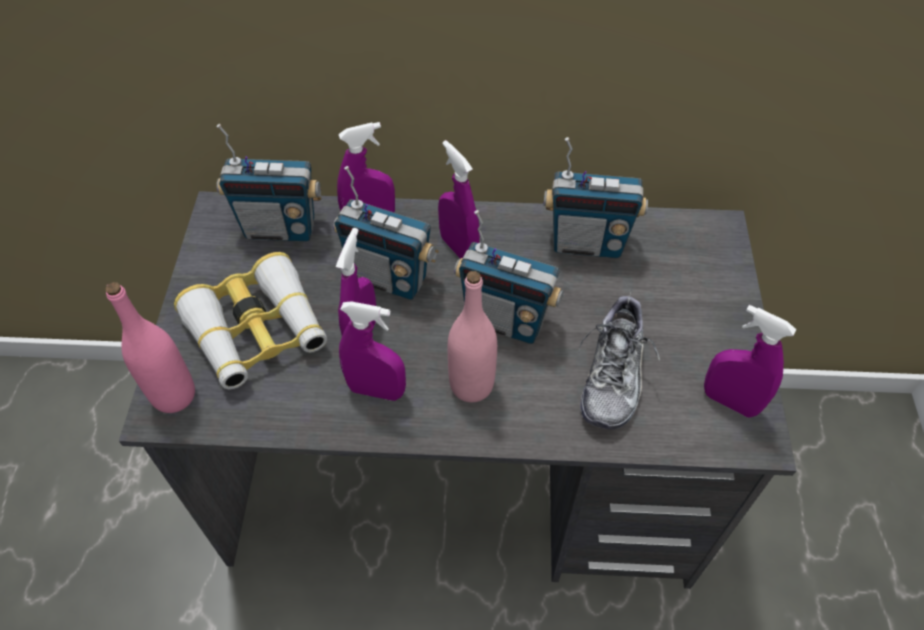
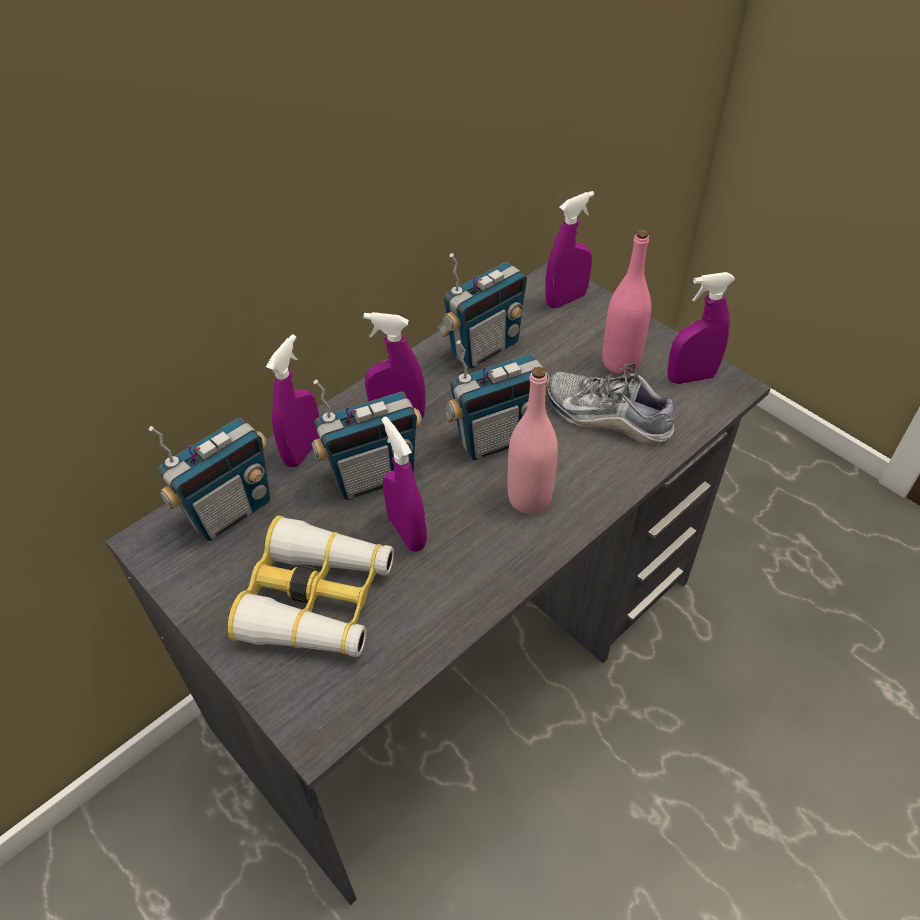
camera: 45 degrees left, 5 degrees down
pink bottle [106,282,195,413] -> pink bottle moved to [602,229,651,374]
purple spray bottle [339,301,406,401] -> purple spray bottle moved to [545,191,594,308]
shoe [579,288,660,430] -> shoe turned 150 degrees clockwise [546,363,674,444]

